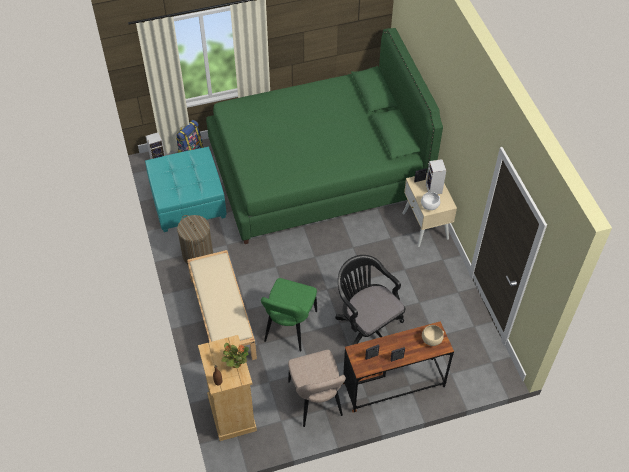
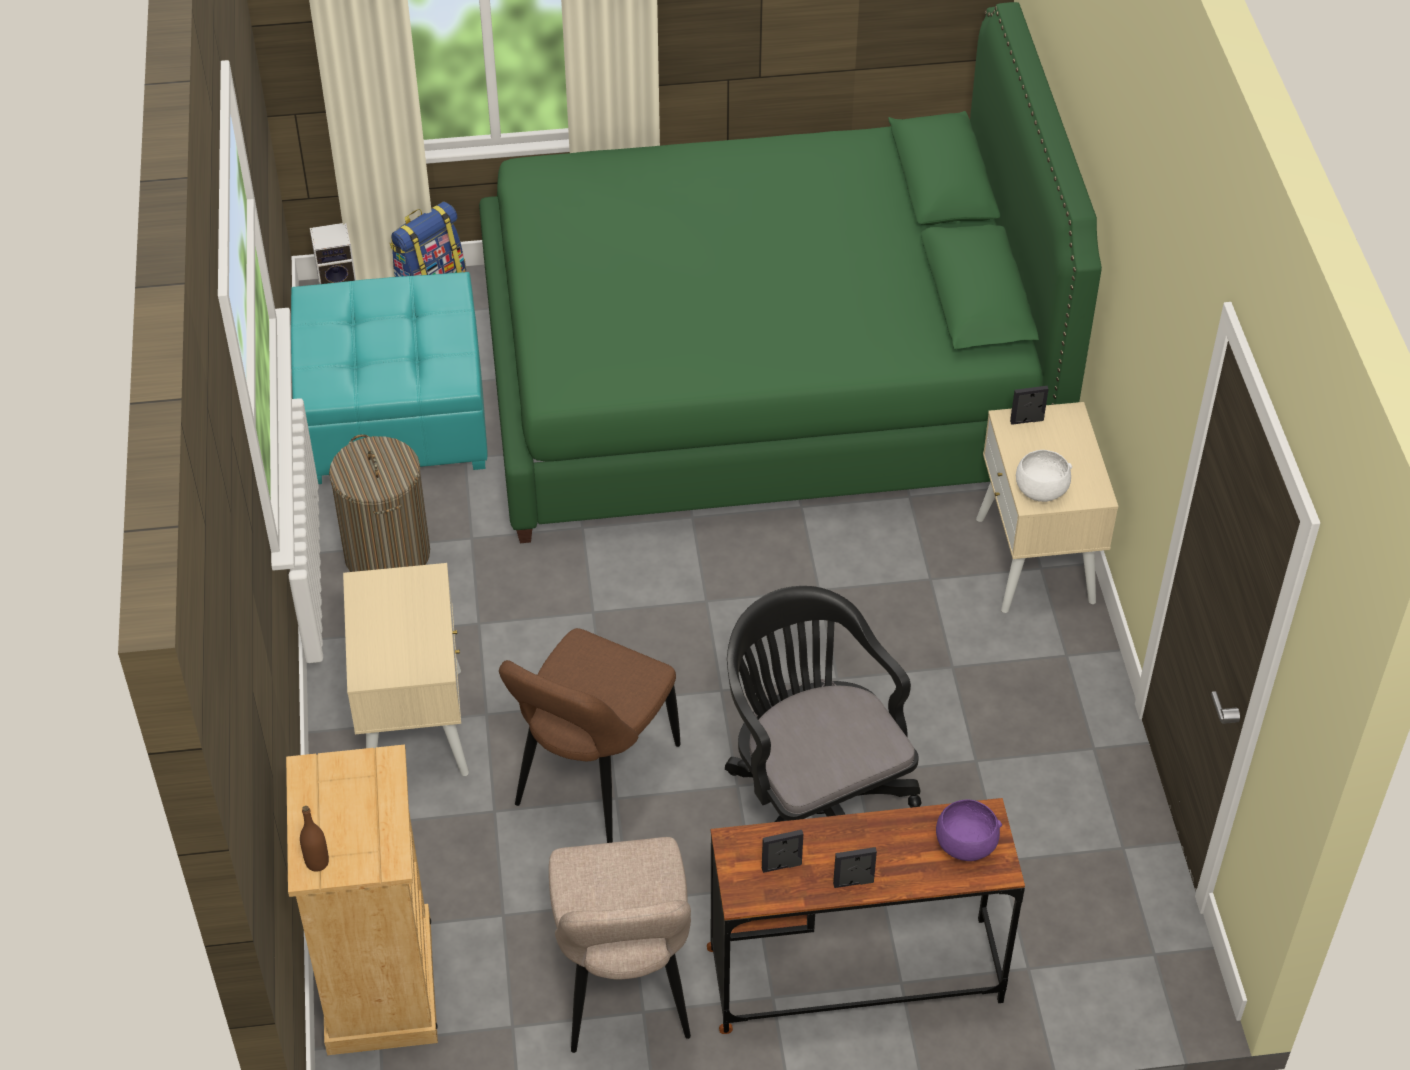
camera: 10 degrees right, 5 degrees down
beige bench [187,250,257,360] -> beige nightstand [343,563,469,776]
potted plant [221,343,249,368] -> none
green chair [261,278,317,352] -> brown chair [499,628,681,843]
beige bowl [422,325,444,346] -> purple bowl [936,800,1002,861]
speaker [426,159,446,194] -> none

